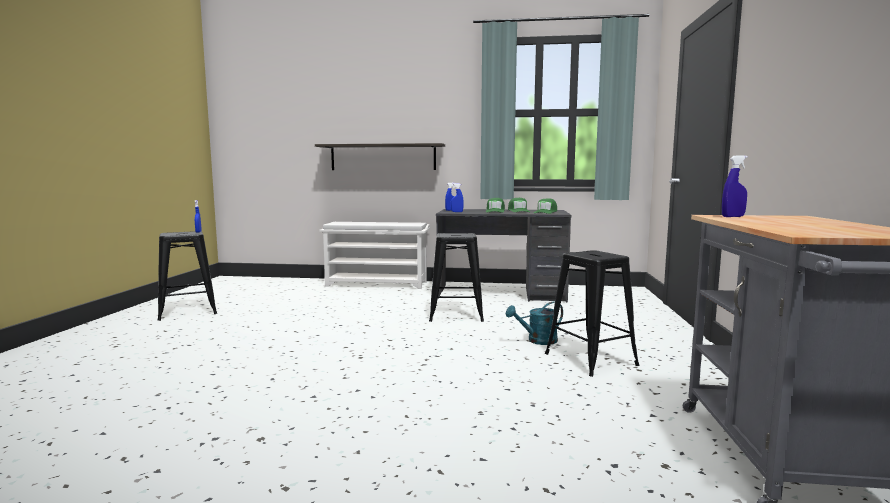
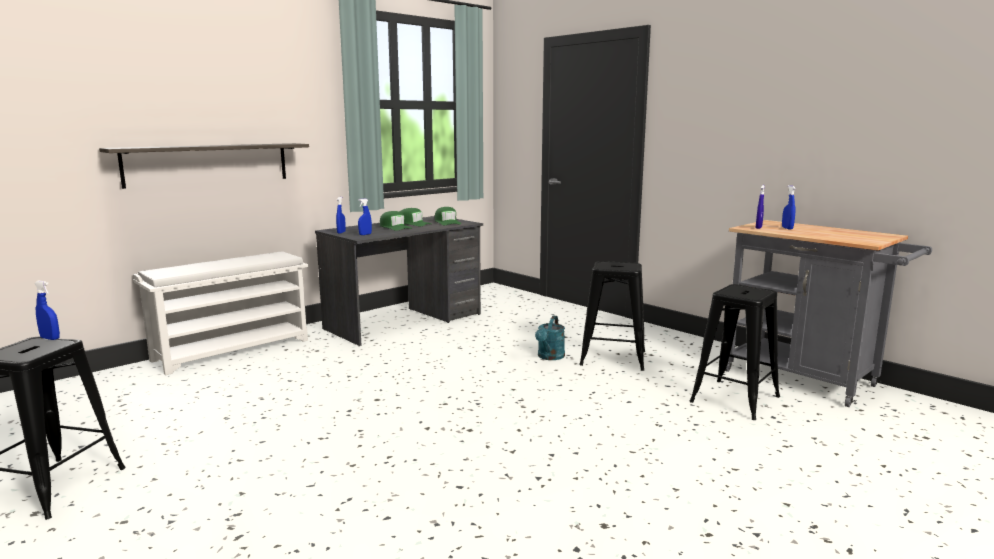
camera: 50 degrees left, 5 degrees up
black stool [429,233,484,322] -> black stool moved to [690,284,780,420]
none -> blue spray bottle [782,185,796,229]

